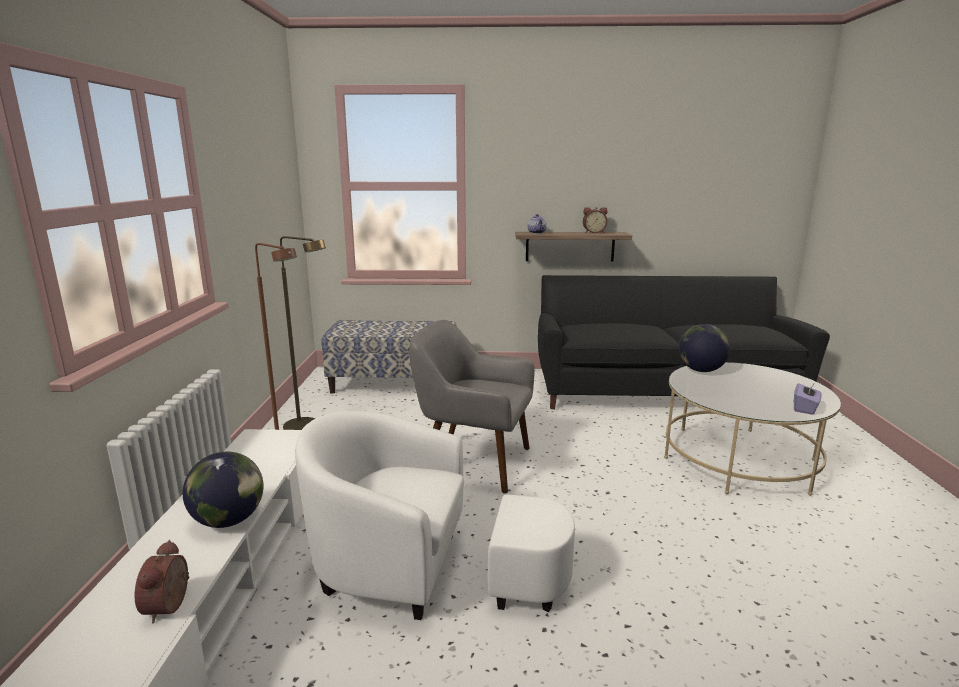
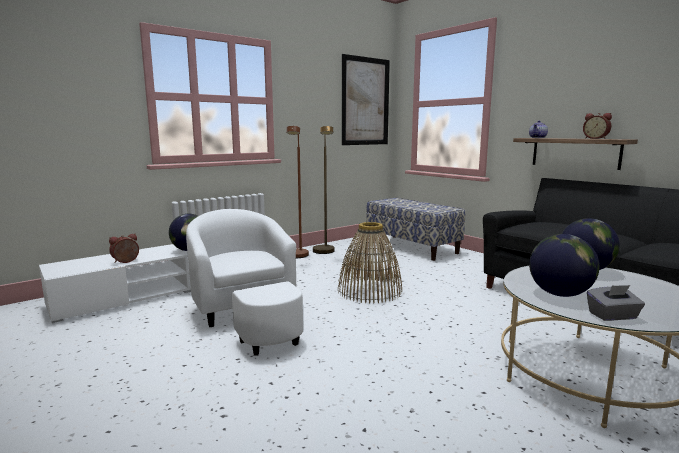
camera: 50 degrees right, 5 degrees down
grey armchair [409,320,535,494] -> basket [338,222,402,304]
purple tissue box [794,382,822,415] -> grey tissue box [587,285,645,321]
none -> picture [342,54,390,145]
none -> globe [529,234,599,297]

